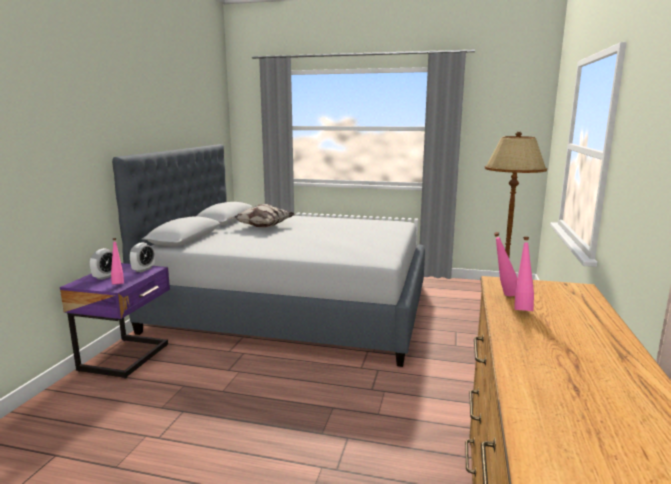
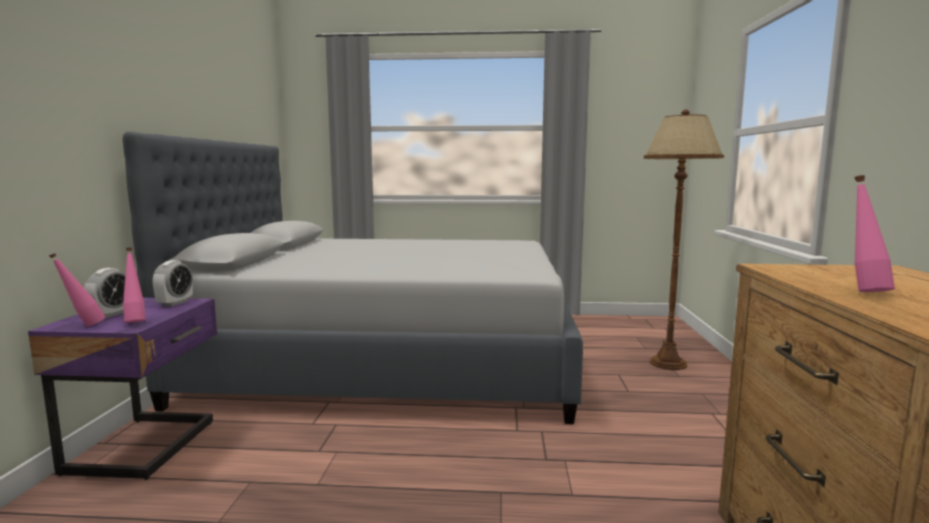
camera: 10 degrees left, 5 degrees down
pillow [228,204,294,228] -> none
pink bottle [494,232,518,296] -> pink bottle moved to [49,253,106,327]

